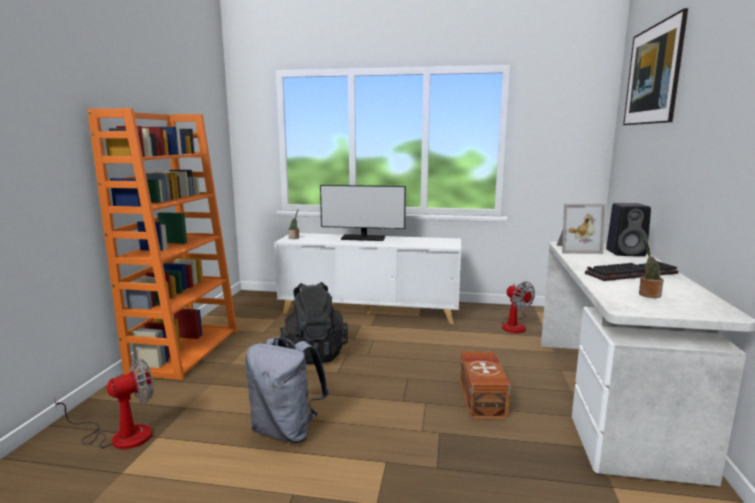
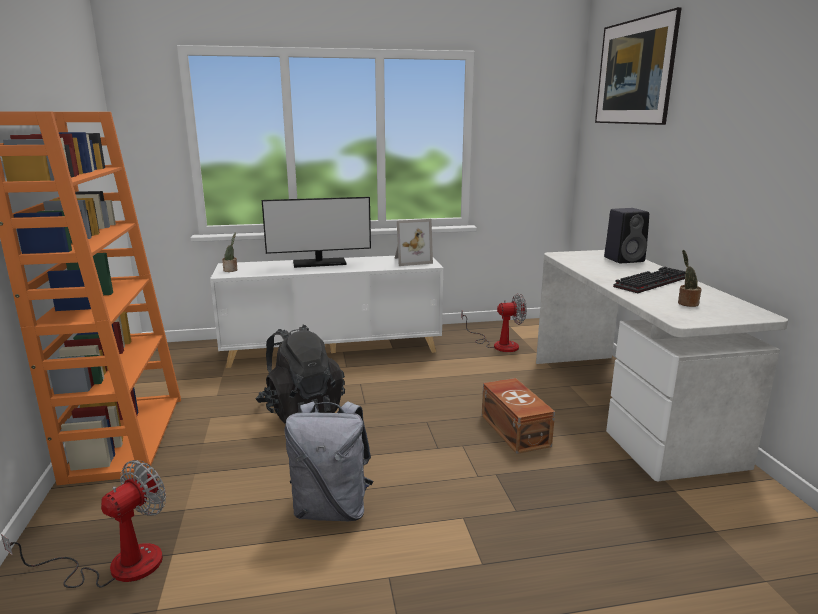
camera: 20 degrees left, 5 degrees up
fan [501,282,535,333] -> fan turned 45 degrees counterclockwise [461,293,527,352]
picture frame [556,204,605,254] -> picture frame moved to [395,219,433,266]

